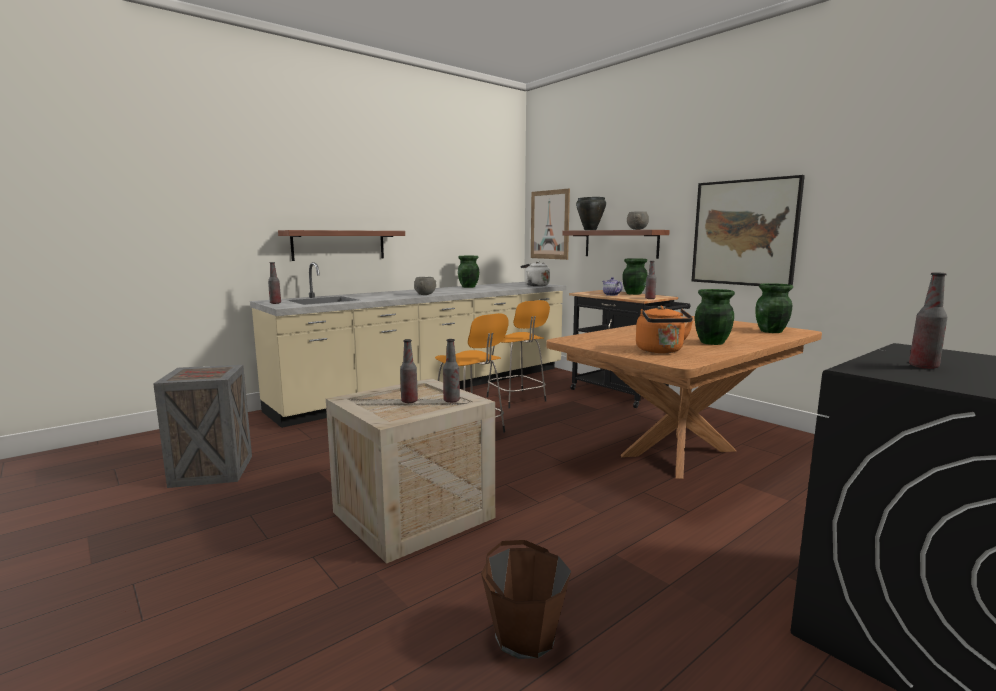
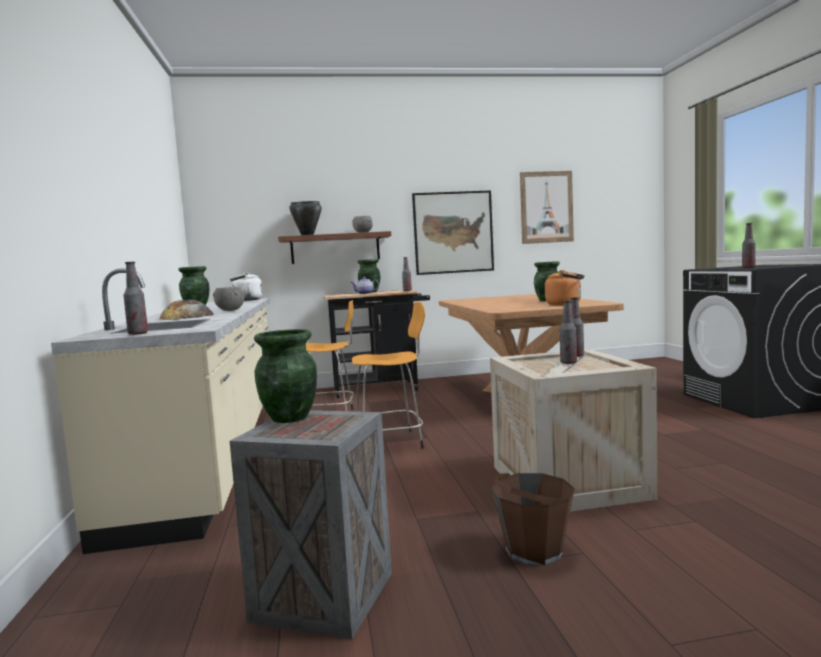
camera: 60 degrees left, 5 degrees down
shelf [278,230,405,261] -> none
brown bucket [481,540,571,659] -> brown bucket moved to [491,473,575,565]
picture [531,189,570,260] -> picture moved to [520,171,574,244]
green vase [756,283,793,333] -> green vase moved to [254,329,317,423]
none -> bread [159,299,214,320]

